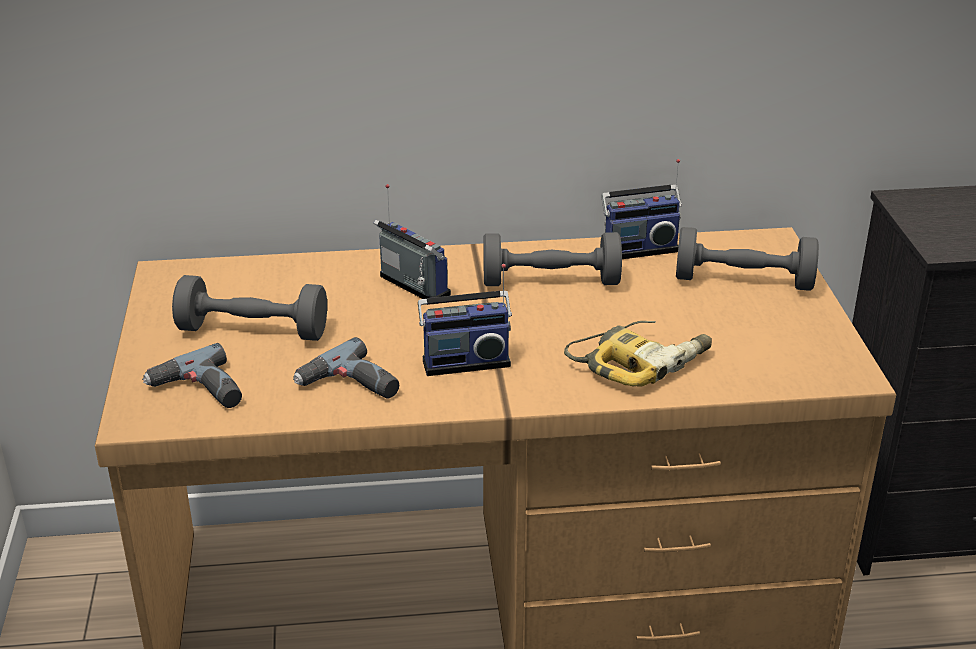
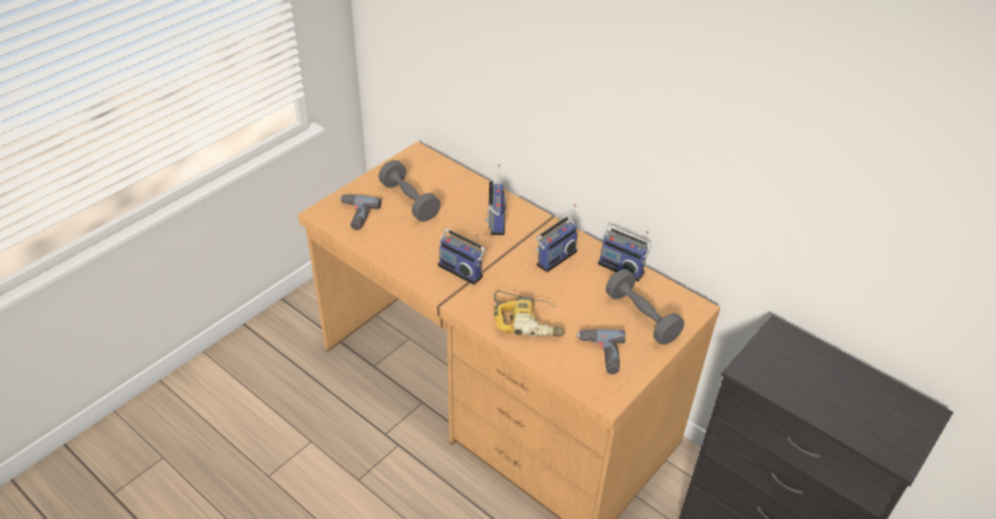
camera: 45 degrees right, 10 degrees up
power drill [293,337,399,398] -> power drill moved to [576,329,626,374]
grey dumbbell [483,232,622,286] -> radio [535,204,577,272]

